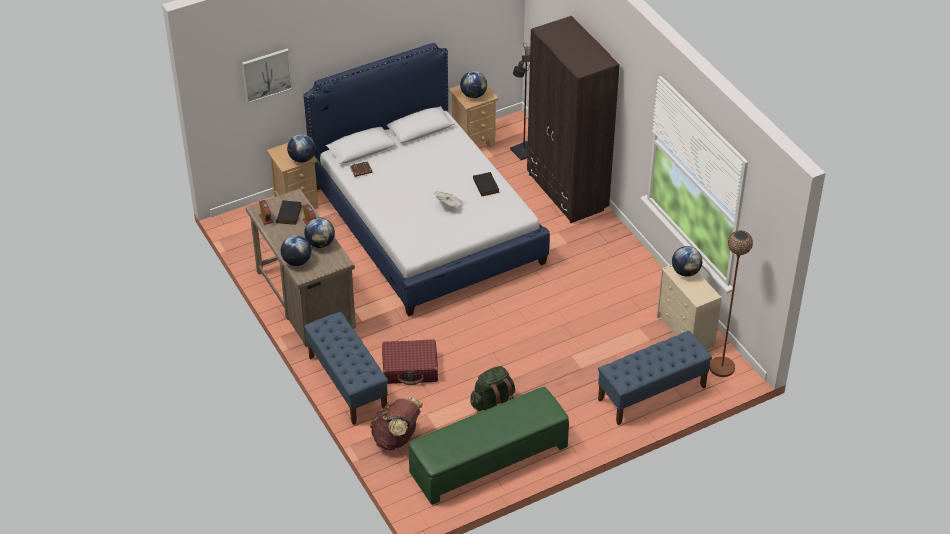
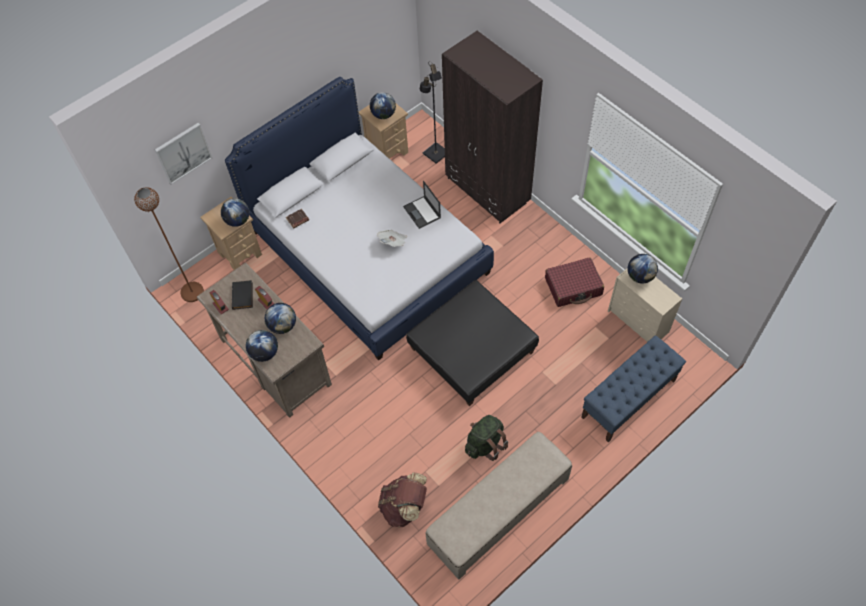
camera: 10 degrees left, 15 degrees up
blue bench [304,312,388,425] -> none
red suitcase [382,339,438,385] -> red suitcase moved to [545,257,604,307]
green bench [408,387,569,505] -> beige bench [425,432,572,579]
black book [473,172,499,196] -> laptop [403,181,441,229]
brown floor lamp [709,230,753,377] -> brown floor lamp moved to [134,187,204,302]
none -> black ottoman [406,280,539,406]

